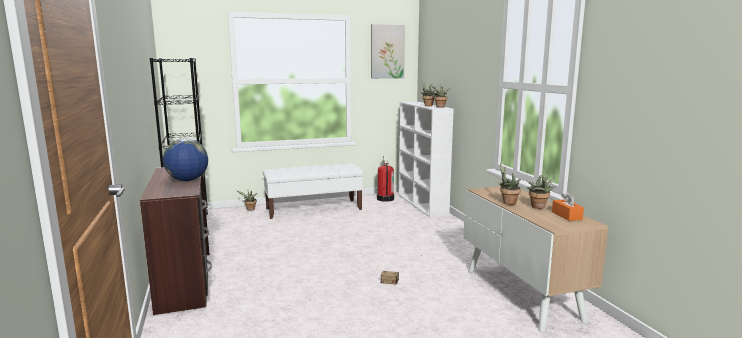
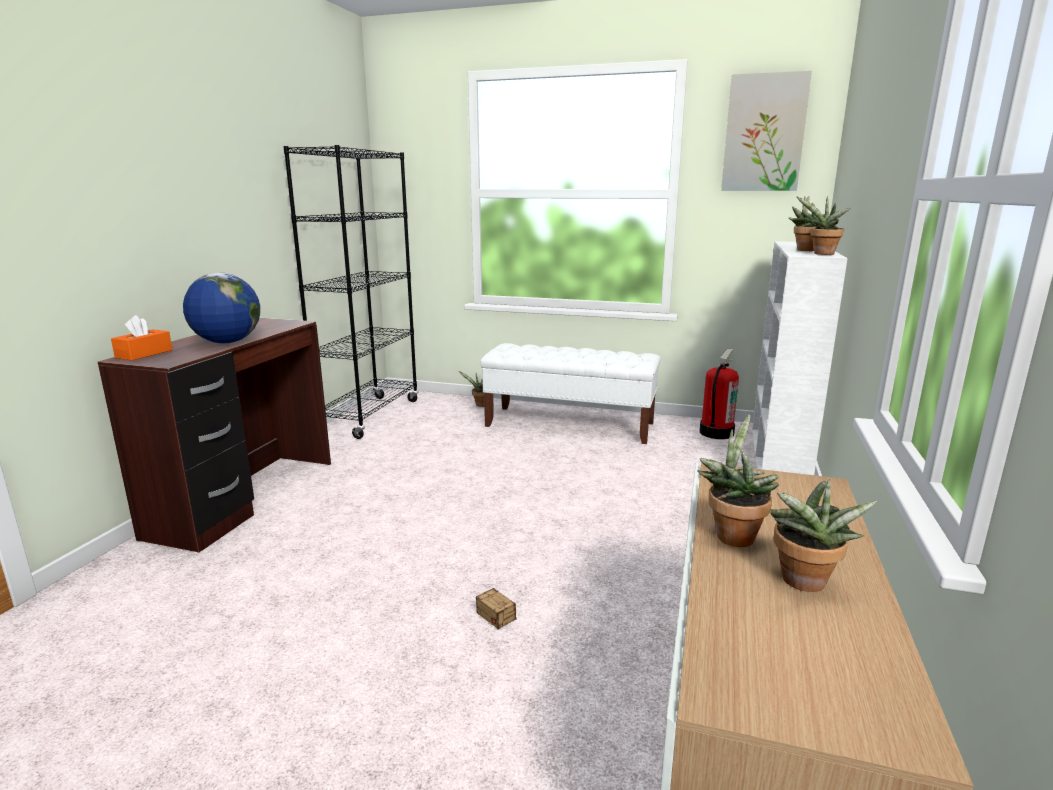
camera: 35 degrees right, 5 degrees up
orange tissue box [552,192,584,221] -> orange tissue box moved to [111,315,172,361]

